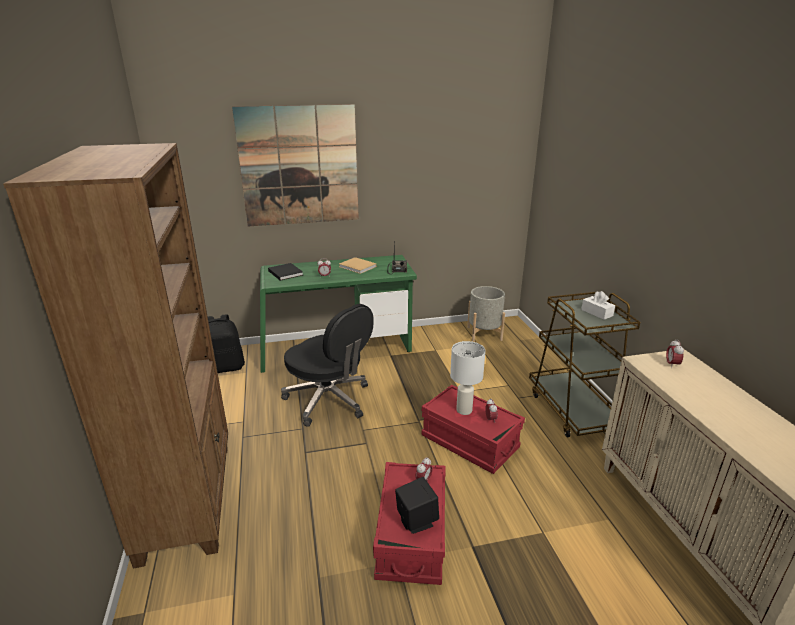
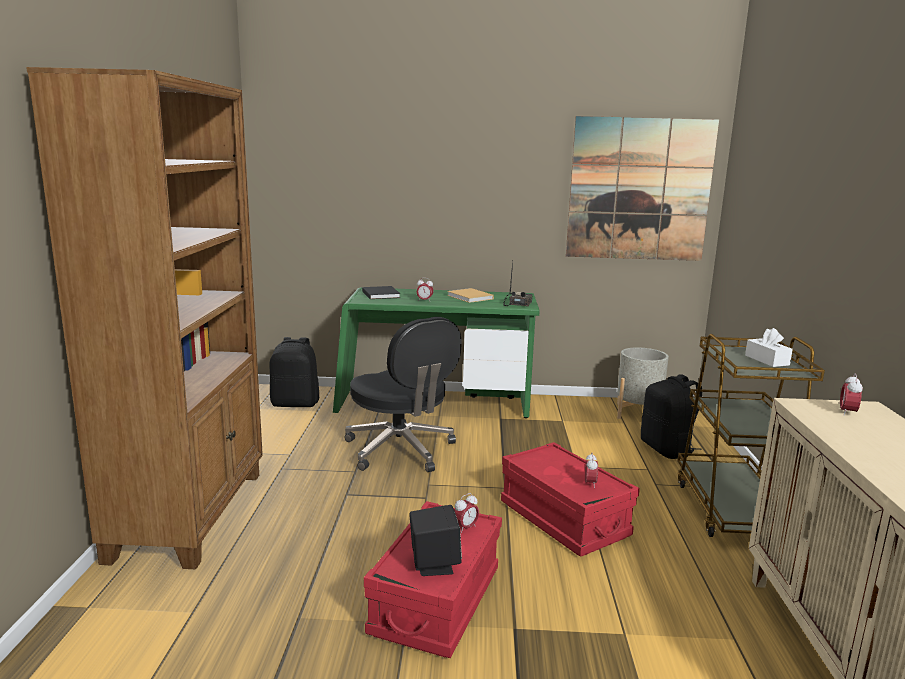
camera: 15 degrees right, 10 degrees down
picture [232,104,359,226] -> picture moved to [566,116,719,261]
white table lamp [450,341,485,415] -> none
none -> black backpack [641,374,702,459]

